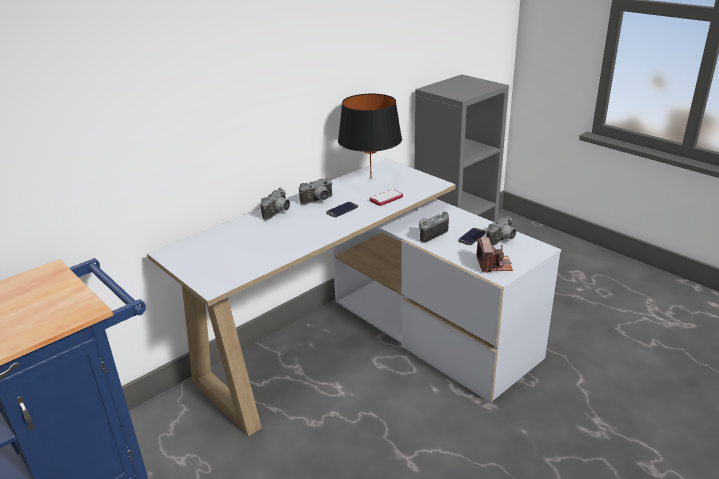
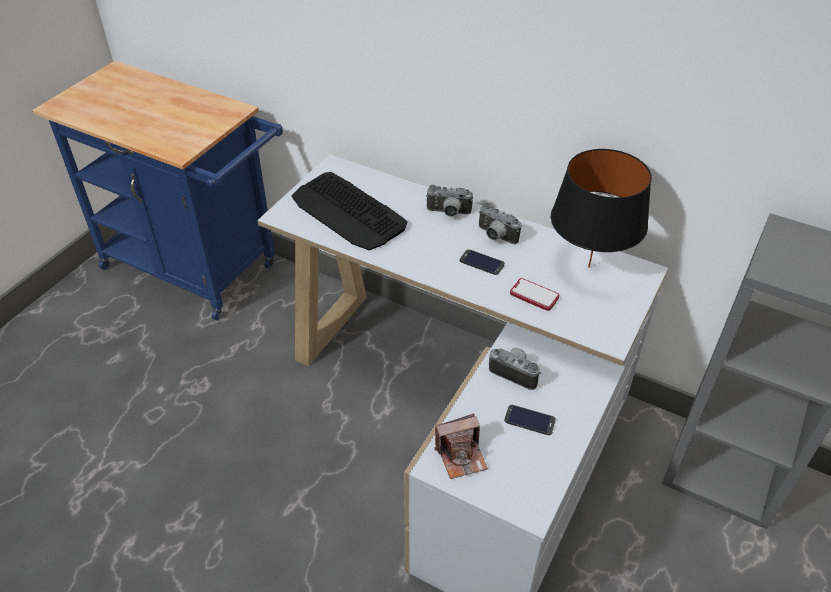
camera: 70 degrees right, 15 degrees up
camera [487,215,516,246] -> none
none -> keyboard [292,172,408,250]

